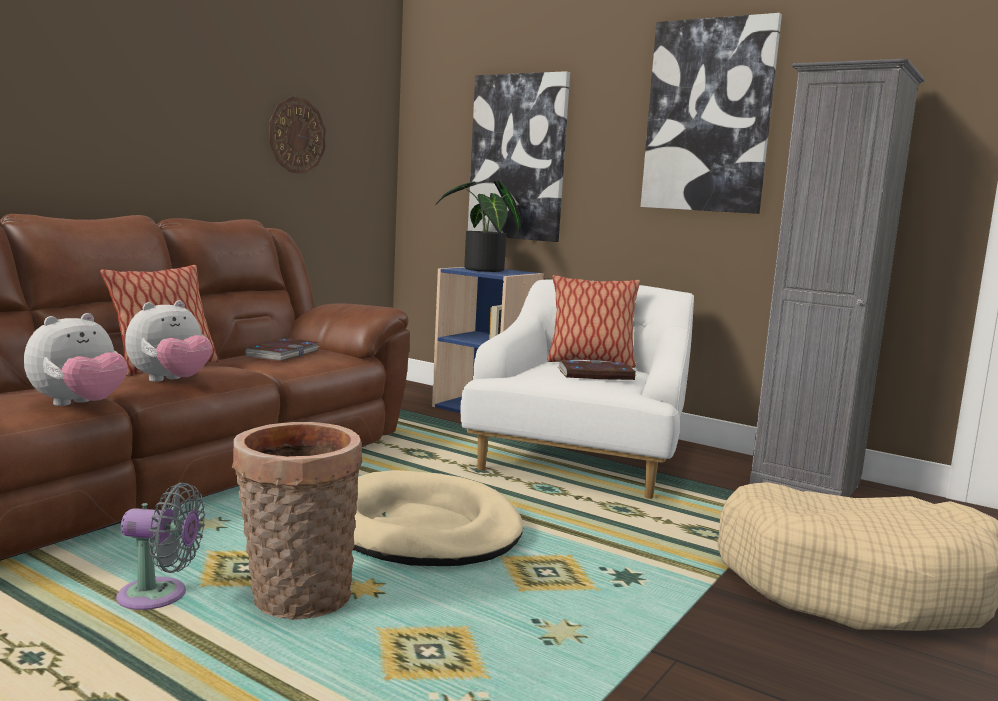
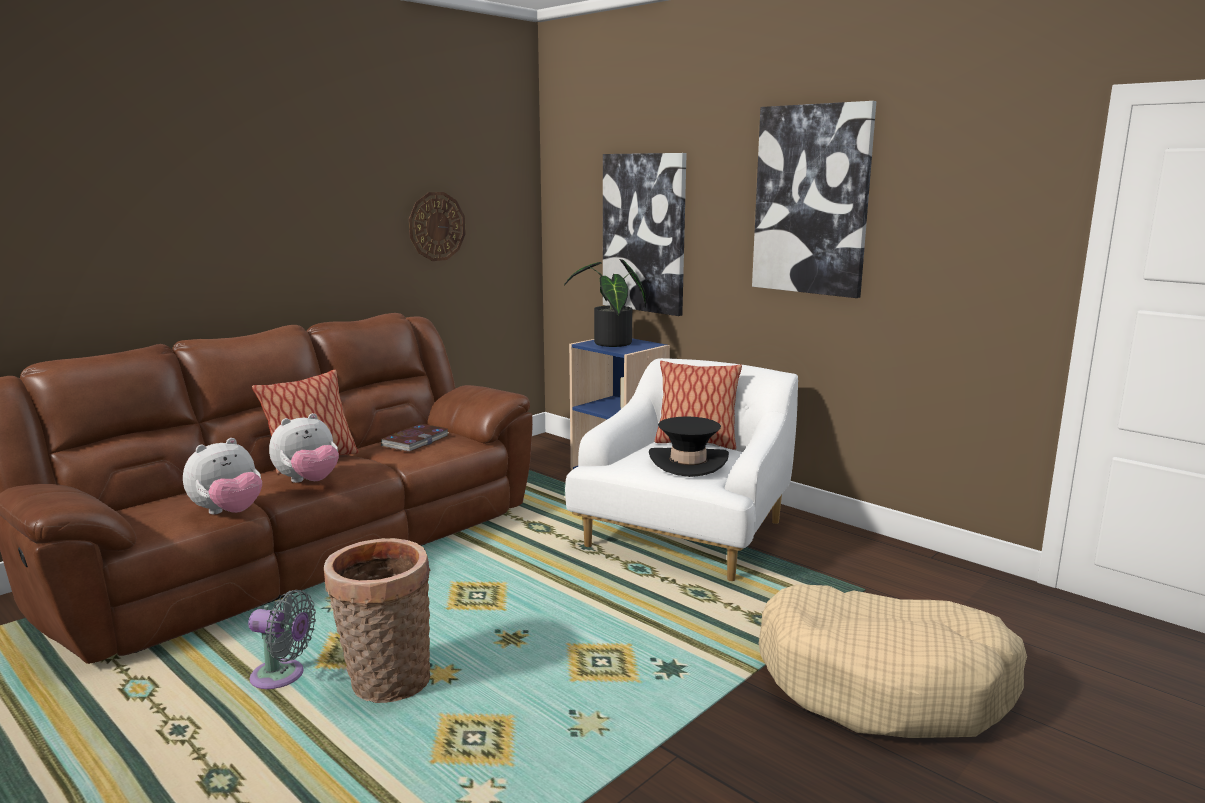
camera: 10 degrees right, 5 degrees up
beige dog bed [353,470,523,566] -> none
book [558,360,636,380] -> black hat [649,416,729,477]
grey cabinet [750,59,925,497] -> none

